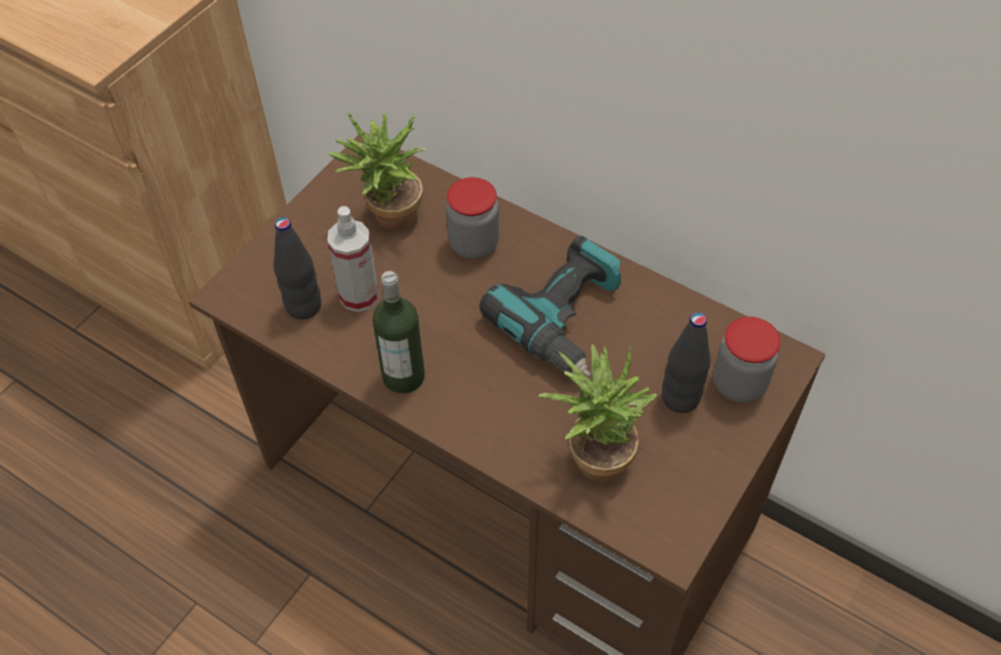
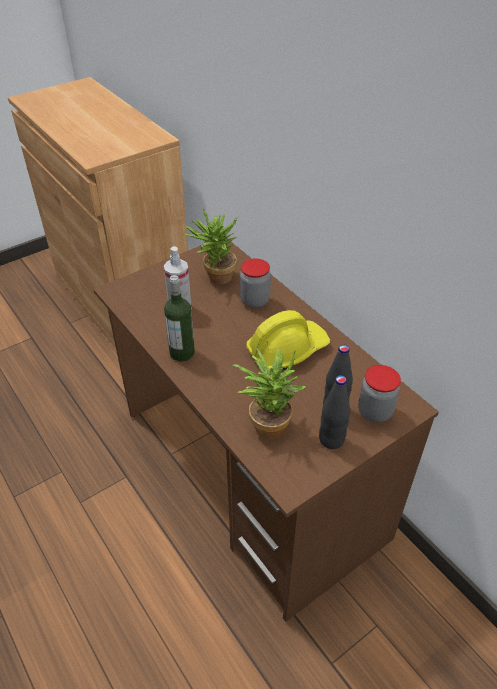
camera: 20 degrees right, 10 degrees down
black bottle [274,217,321,319] -> black bottle moved to [319,375,350,449]
power drill [479,235,621,377] -> yellow hard hat [246,310,330,370]

